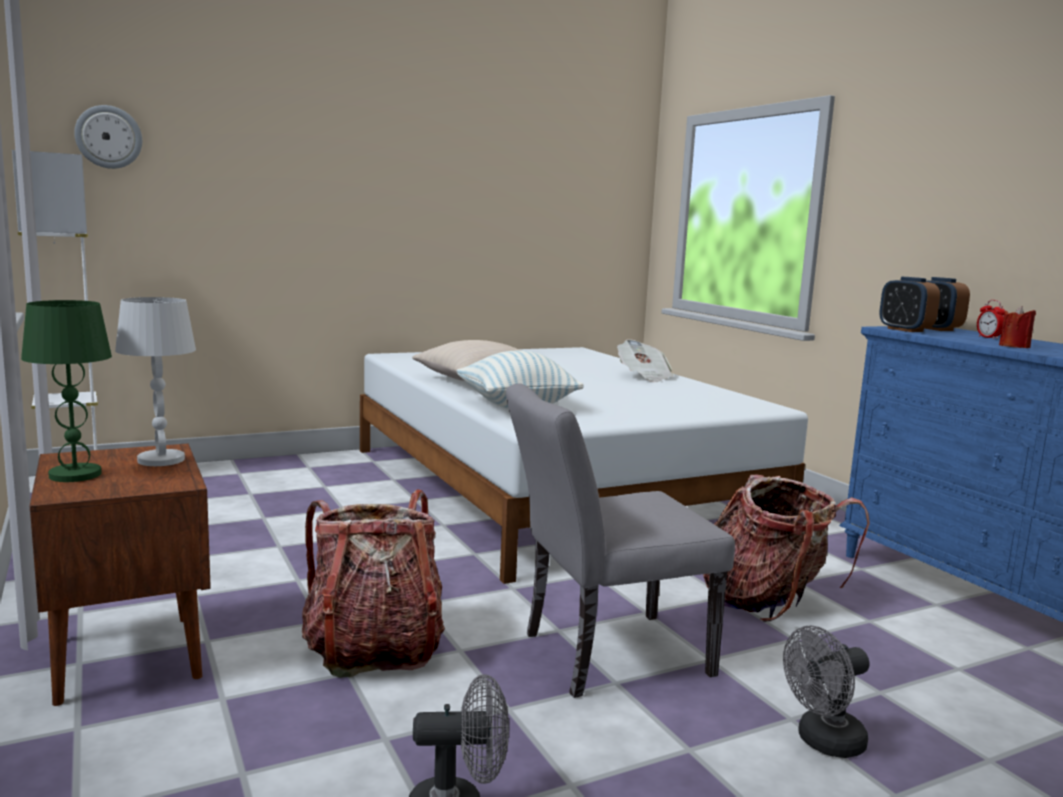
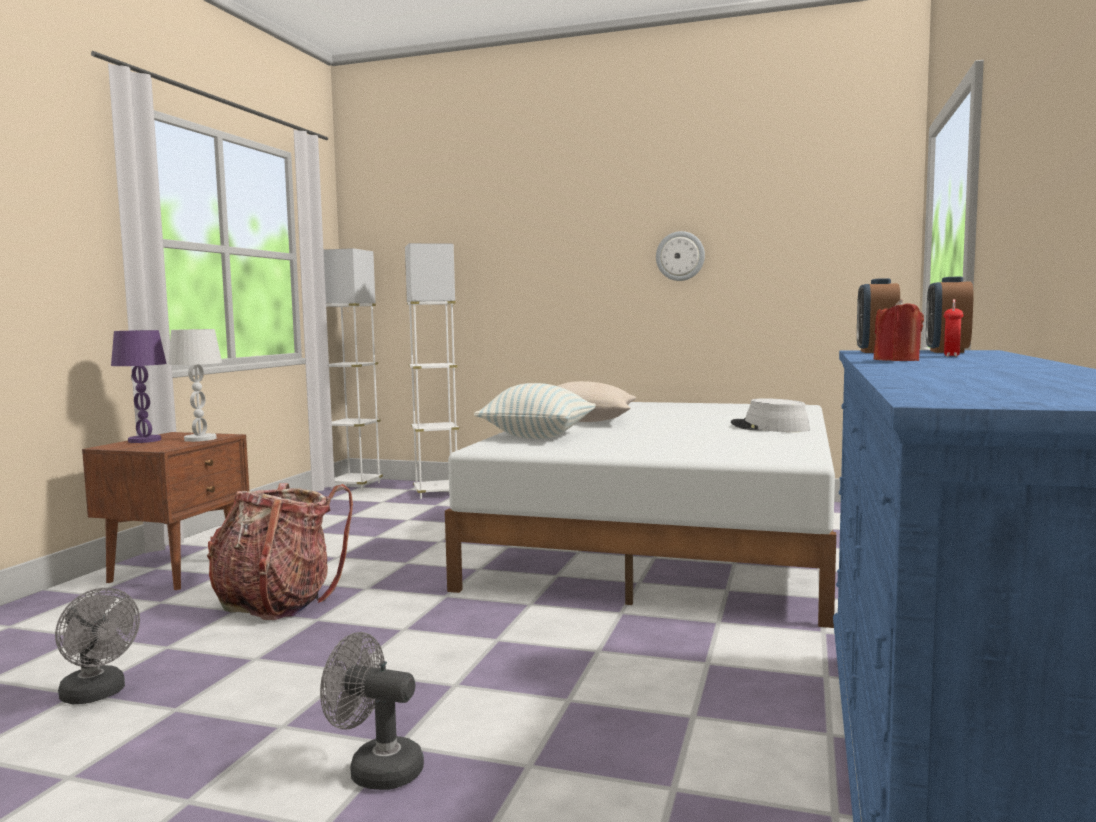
camera: 45 degrees right, 5 degrees down
green table lamp [21,300,112,482] -> purple table lamp [111,330,167,443]
wall clock [74,105,142,169] -> wall clock moved to [656,231,705,281]
grey chair [506,383,735,698] -> none
newspaper [617,339,674,382] -> grey hat [731,398,810,432]
backpack [703,475,870,622] -> none
none -> white floor lamp [405,243,459,499]

